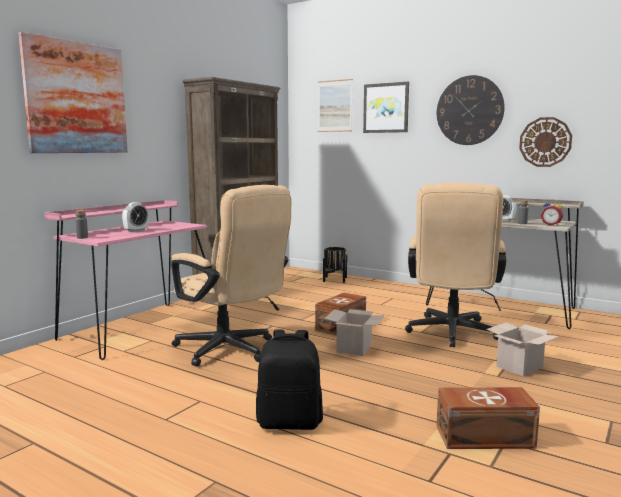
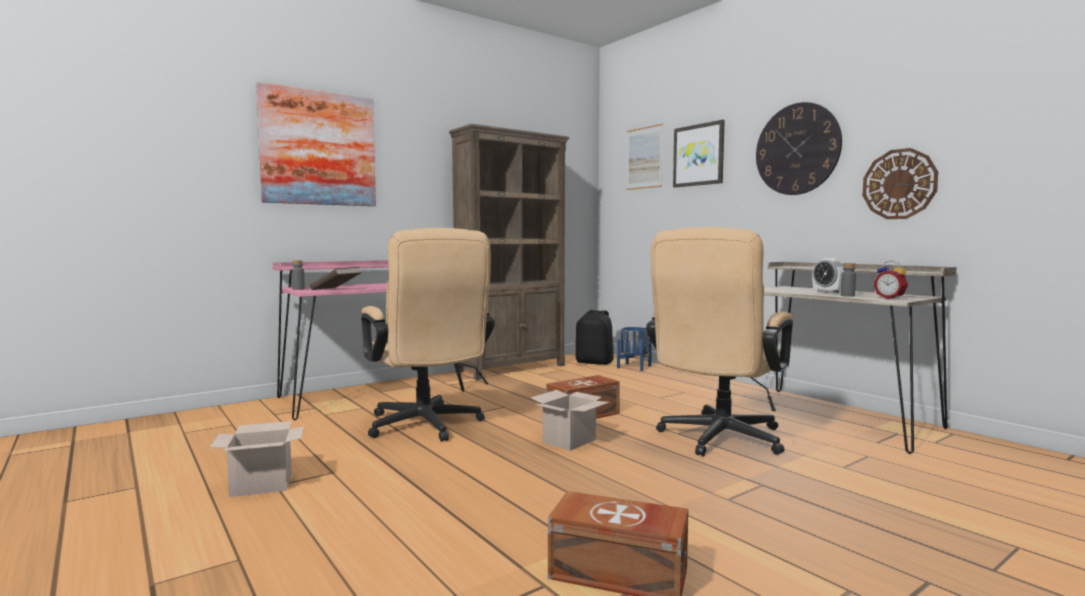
camera: 20 degrees right, 5 degrees down
alarm clock [122,202,149,232] -> none
black backpack [256,330,323,430] -> black backpack moved to [575,310,614,365]
black planter [323,247,347,283] -> blue planter [617,327,652,371]
cardboard box [486,322,560,376] -> cardboard box moved to [210,421,304,497]
none -> brown book [310,267,362,290]

